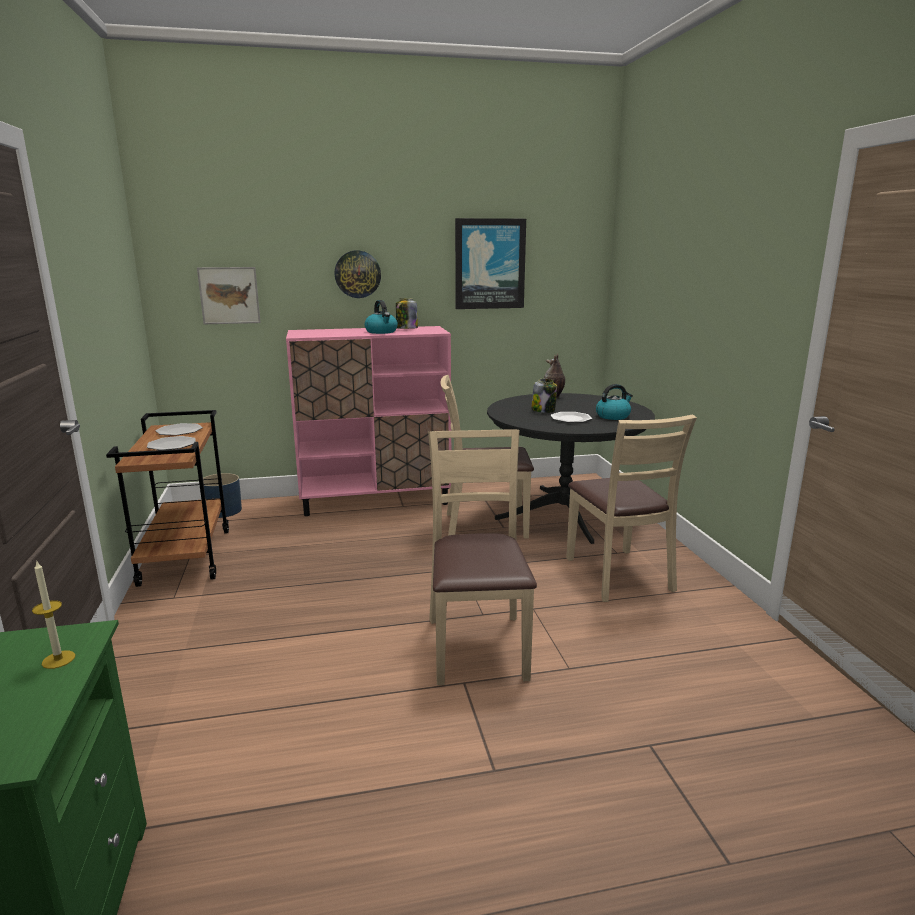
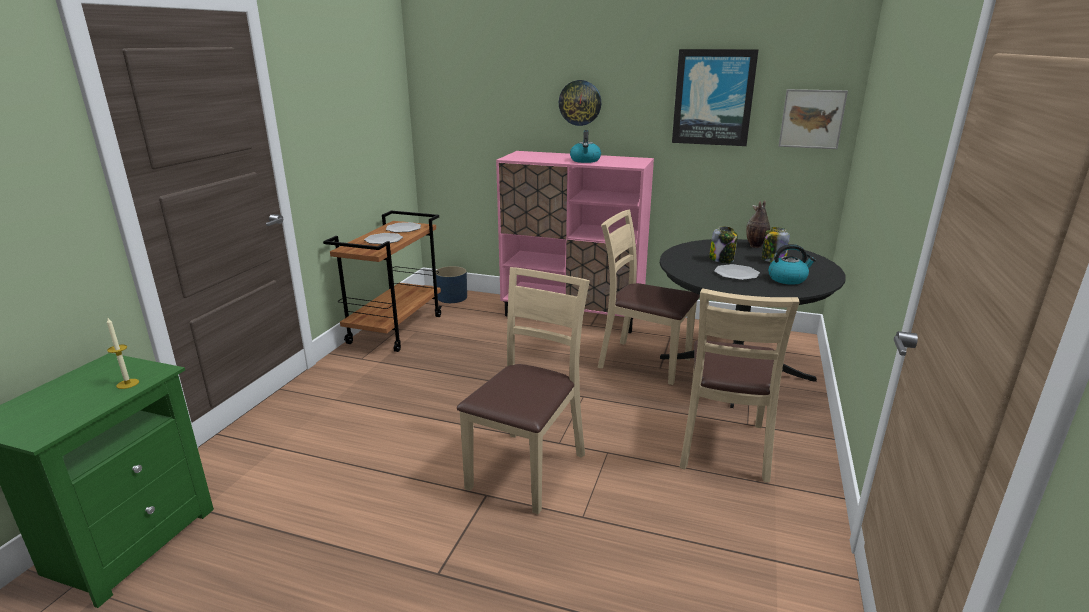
camera: 30 degrees right, 5 degrees up
picture [197,267,261,324] -> picture moved to [779,89,848,149]
jar [396,298,418,329] -> jar moved to [762,227,790,262]

